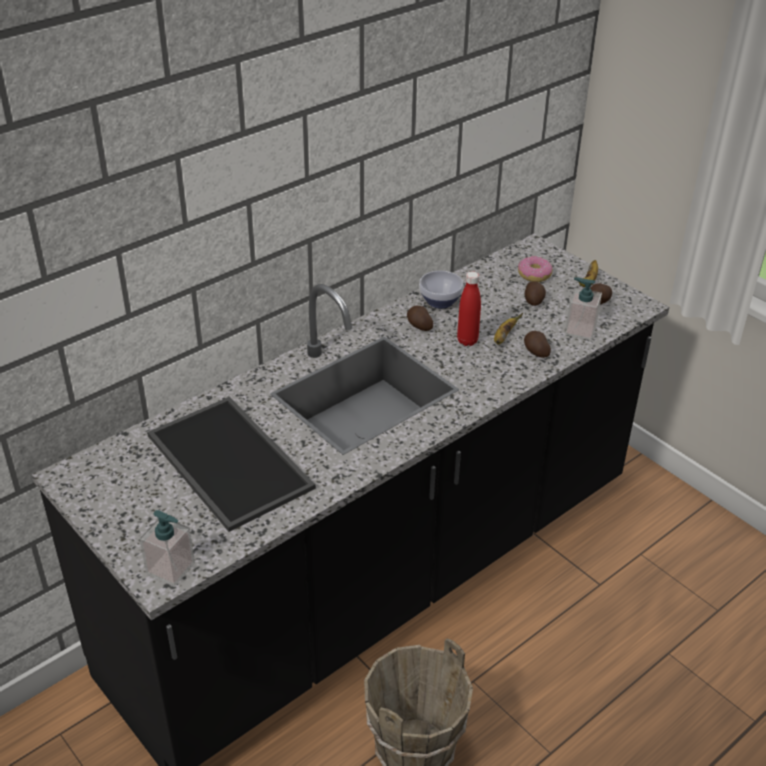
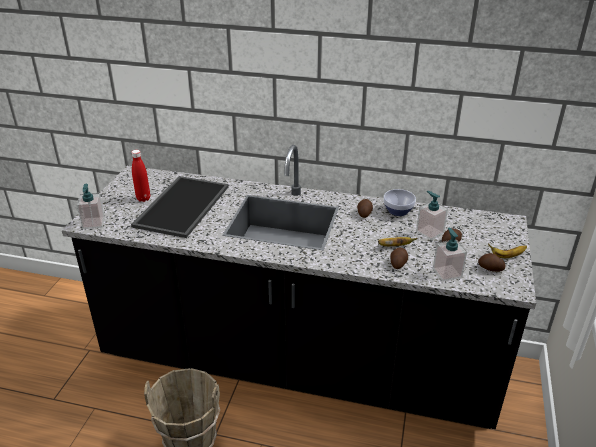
camera: 55 degrees right, 5 degrees down
red bottle [457,271,481,346] -> red bottle moved to [131,150,150,202]
donut [518,256,553,282] -> none
none -> soap dispenser [416,191,448,240]

